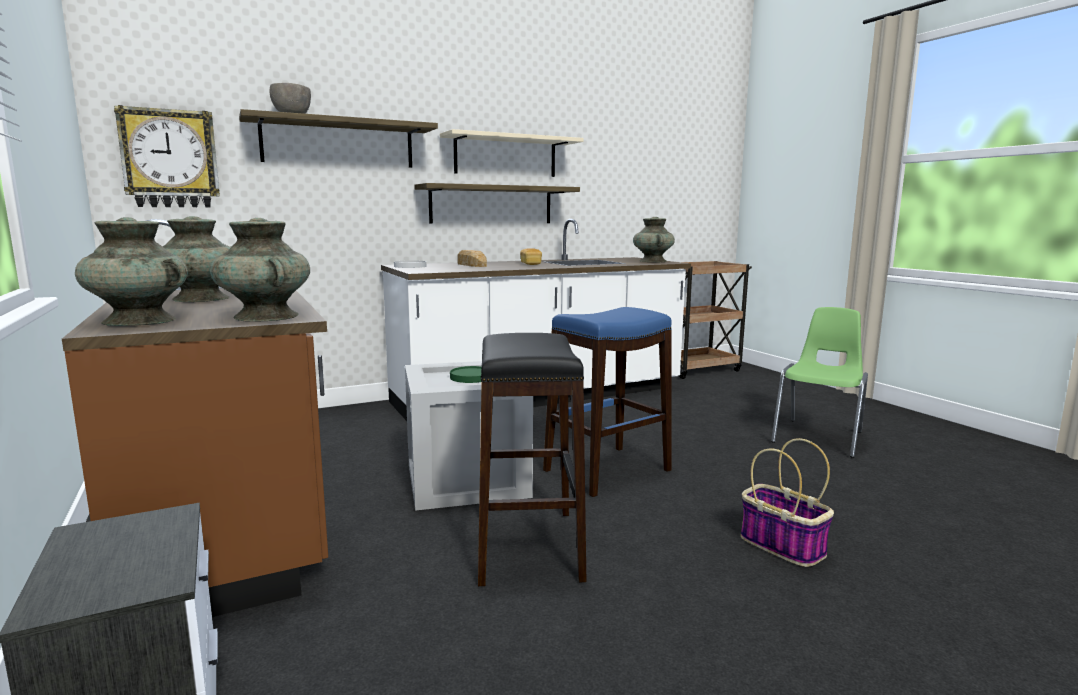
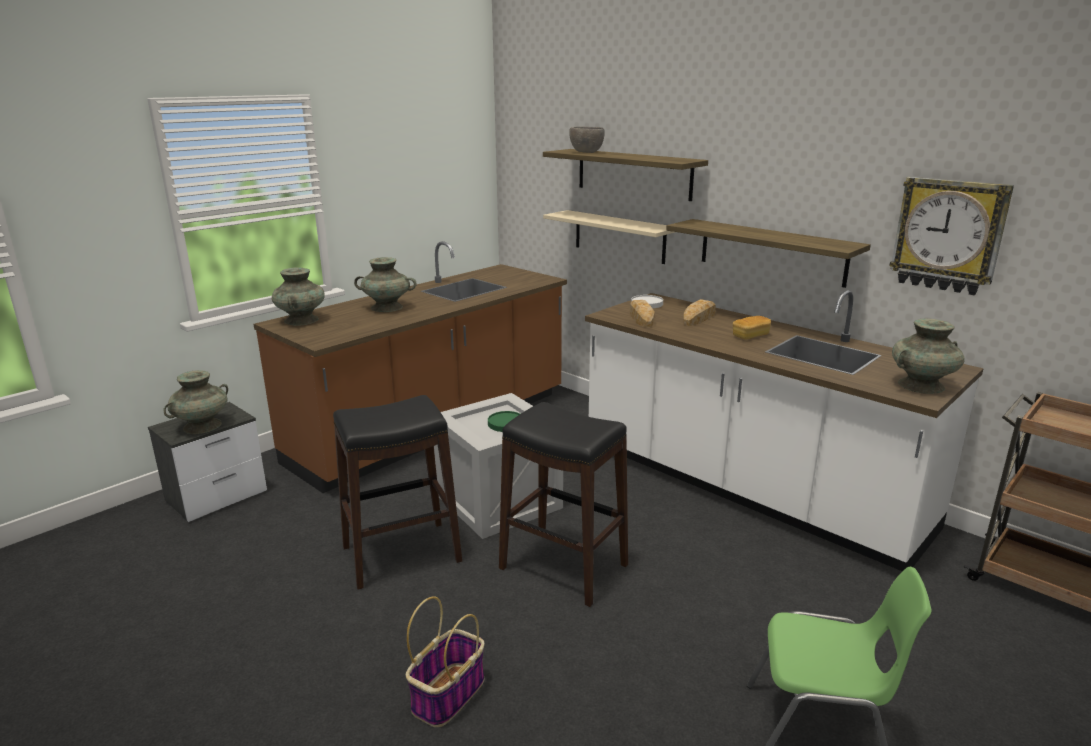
camera: 70 degrees right, 10 degrees up
wall clock [114,105,220,208] -> wall clock moved to [889,177,1014,295]
turquoise vase [210,218,310,322] -> turquoise vase moved to [164,370,228,434]
beige shelf [440,129,583,177] -> beige shelf moved to [543,210,675,264]
blue stool [543,307,672,497] -> black stool [499,402,628,607]
none -> bread [630,300,655,327]

